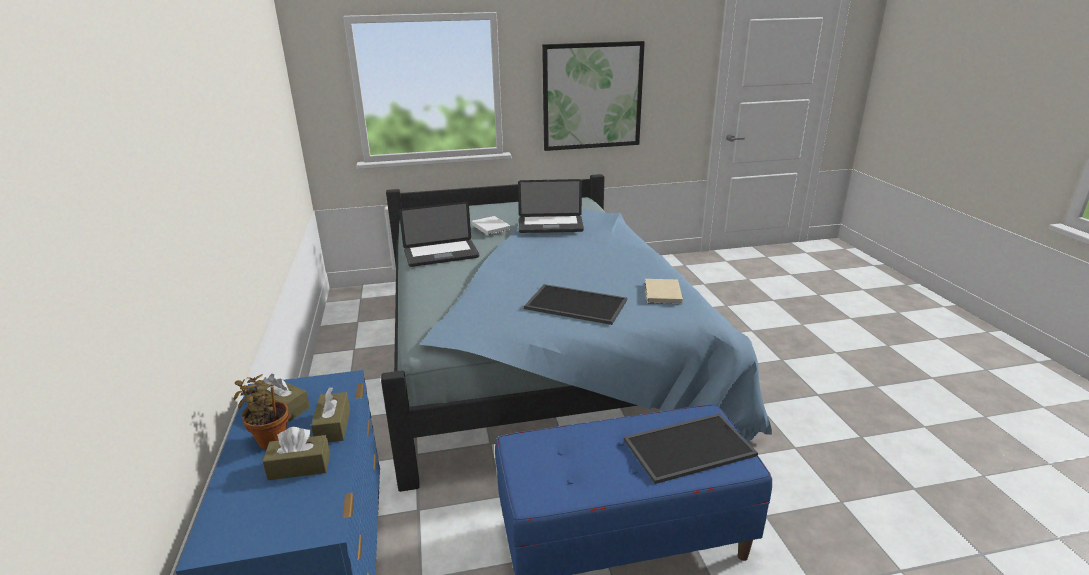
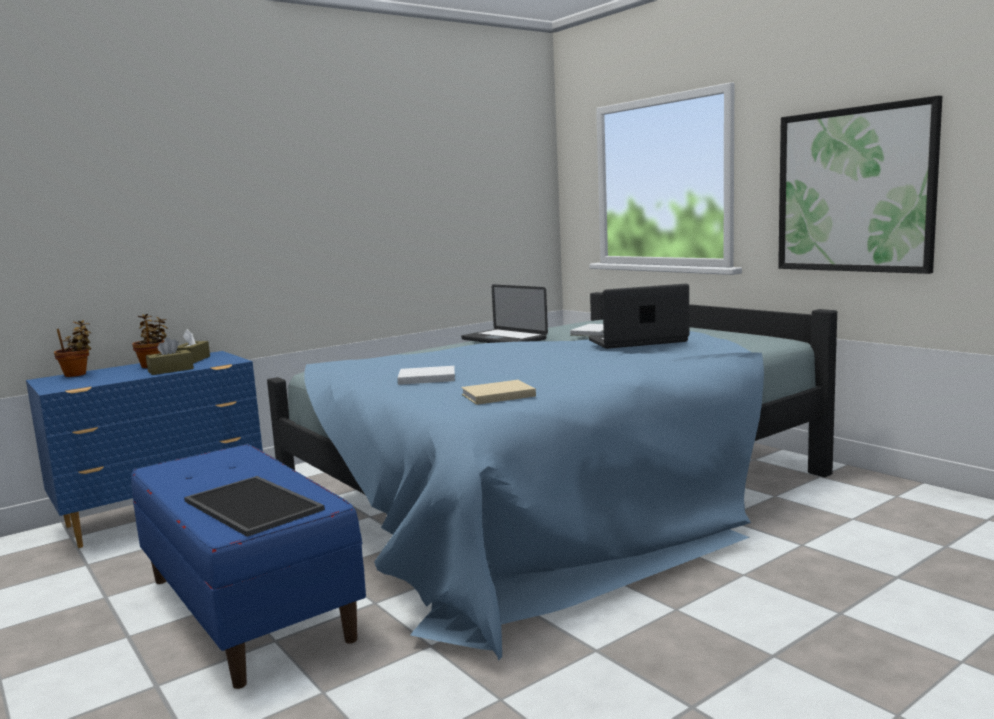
camera: 65 degrees right, 15 degrees down
brown tissue box [262,427,330,480] -> none
laptop [518,179,584,233] -> laptop turned 105 degrees clockwise [589,284,689,349]
tray [524,284,627,325] -> white book [397,366,455,385]
none -> potted plant [54,320,91,377]

